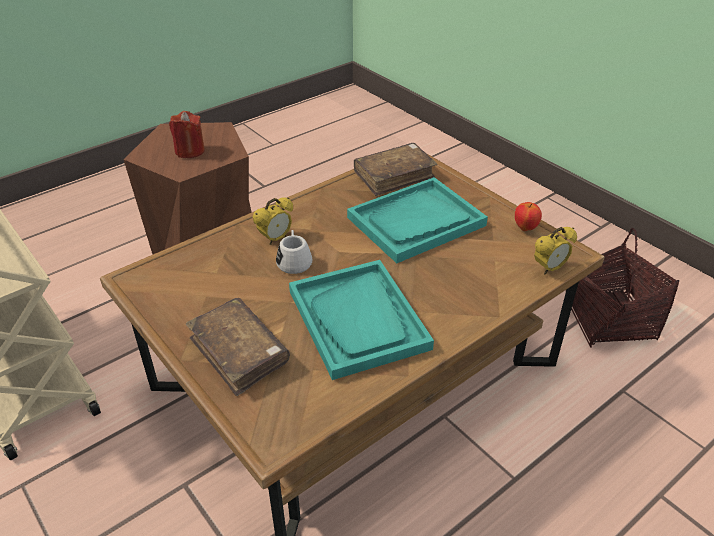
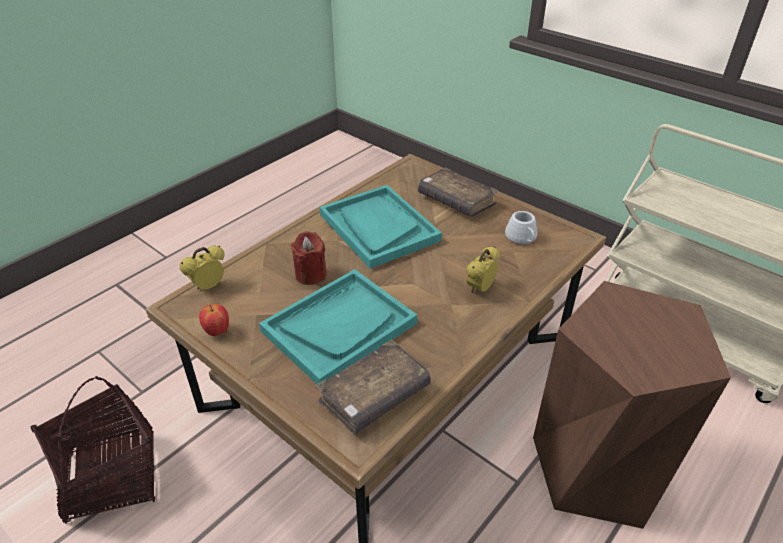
camera: 170 degrees right, 0 degrees up
red candle [169,111,205,158] -> red candle moved to [291,231,327,285]
white mug [276,230,312,274] -> white mug moved to [505,211,537,244]

